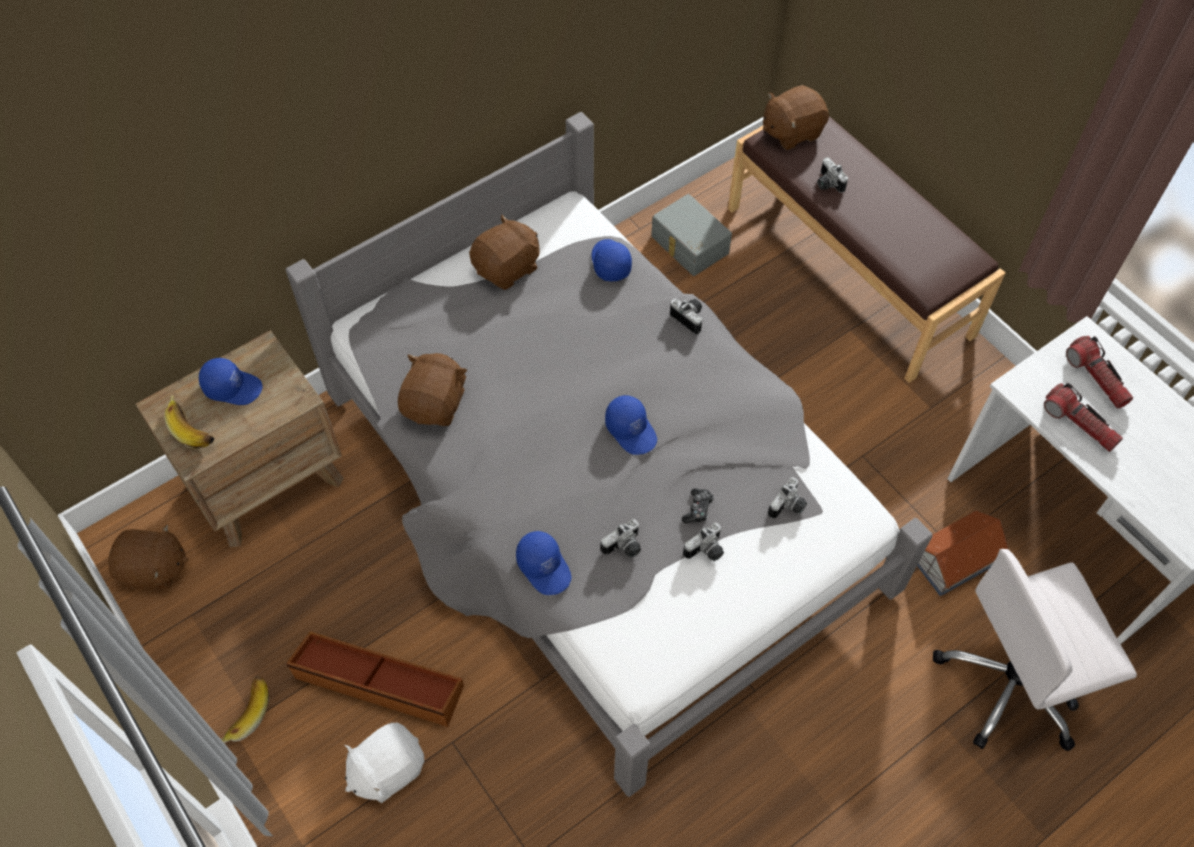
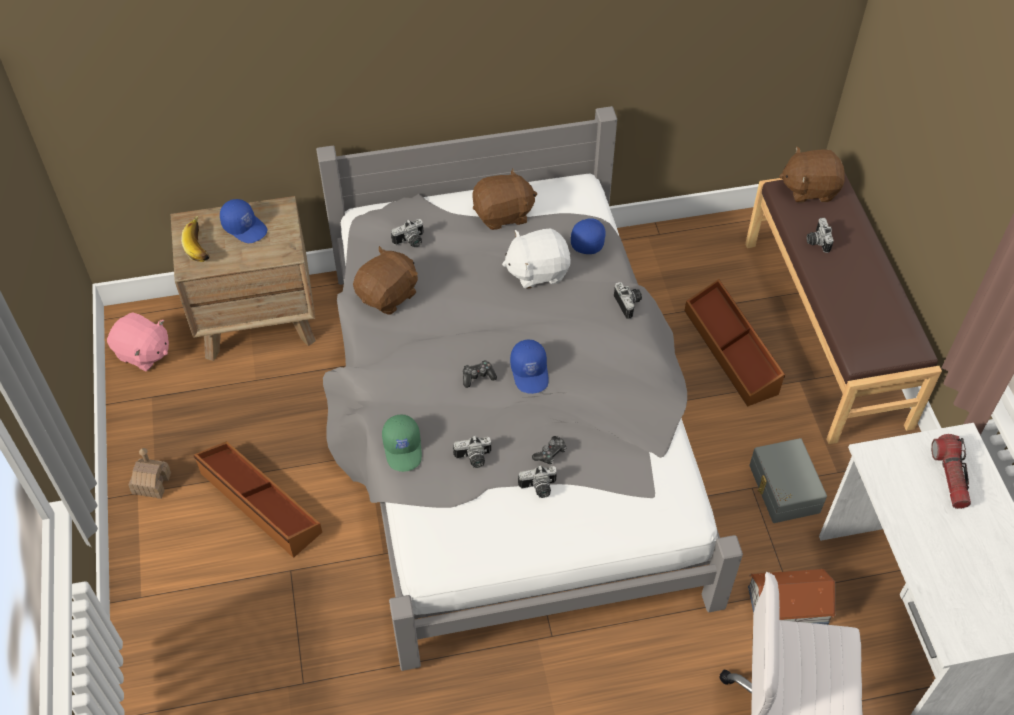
camera: 25 degrees right, 5 degrees down
brown plush toy [108,524,188,589] -> pink plush toy [107,313,169,371]
banana [221,676,269,743] -> toy house [128,448,171,499]
white plush toy [344,723,424,803] -> white plush toy moved to [502,229,571,289]
blue cap [516,531,571,595] -> green cap [382,415,422,472]
grey storage box [651,194,732,276] -> grey storage box moved to [749,438,827,523]
camera [768,477,807,519] -> camera moved to [391,219,423,248]
flashlight [1044,383,1123,452] -> none
none -> game controller [463,360,497,388]
none -> brown storage box [685,279,785,406]

